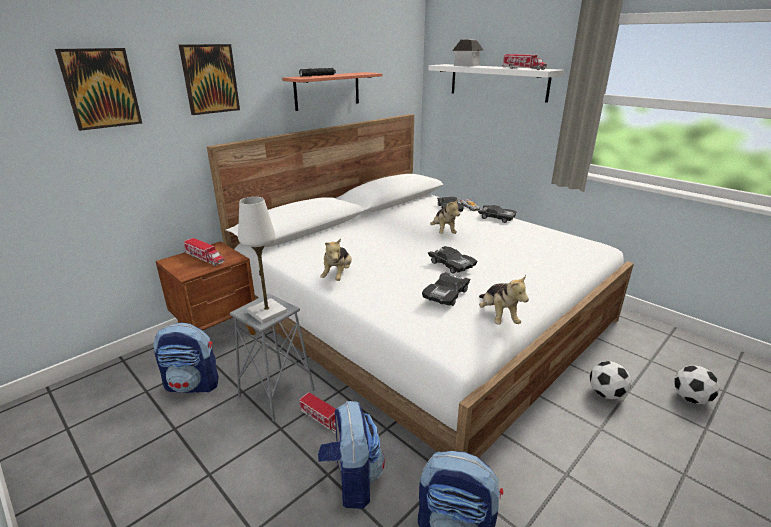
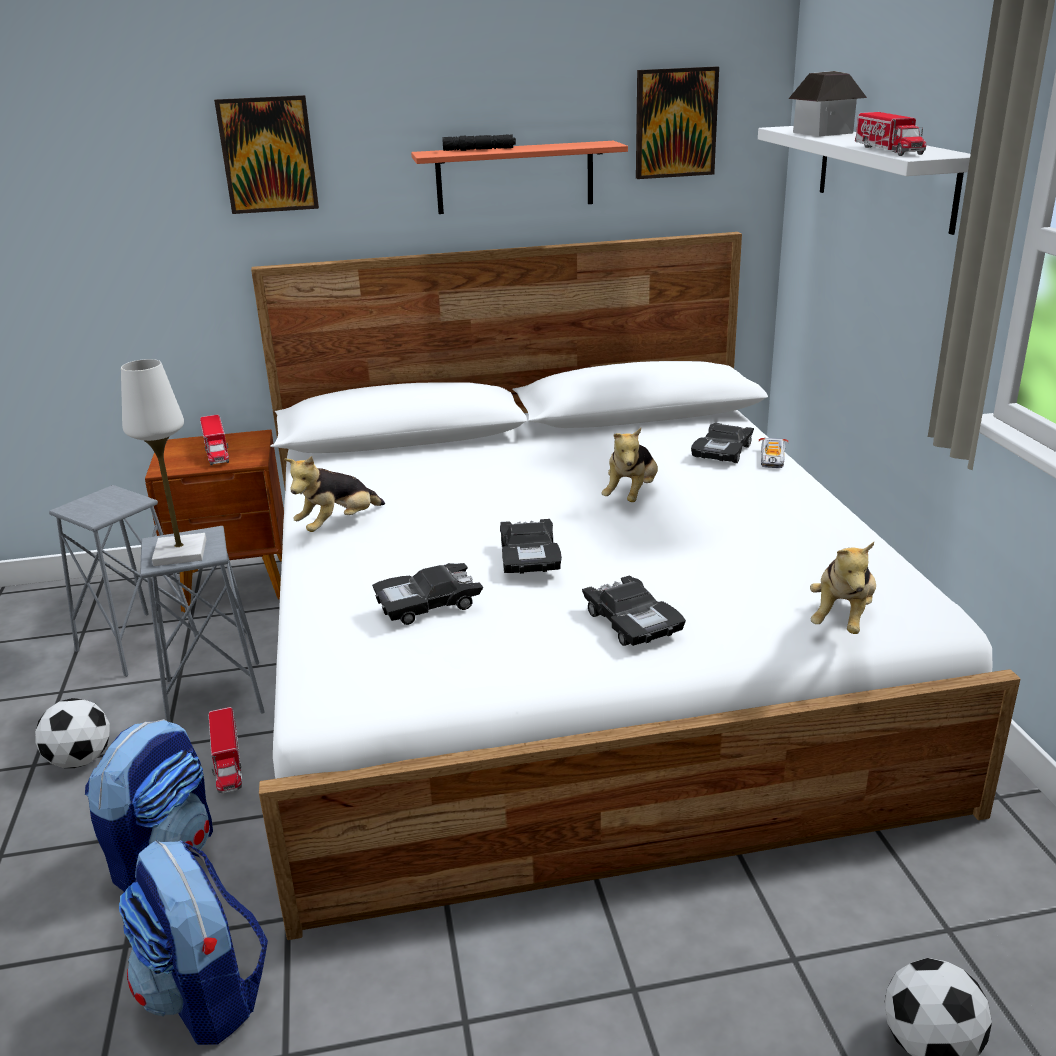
camera: 35 degrees right, 0 degrees up
picture [55,48,142,131] -> picture moved to [636,66,719,179]
backpack [154,322,219,393] -> grey stool [49,485,197,677]
black toy car [478,205,517,223] -> black toy car moved to [582,576,686,646]
plush toy [479,275,529,325] -> plush toy moved to [810,542,876,634]
football [590,361,631,399] -> football moved to [35,698,110,768]

